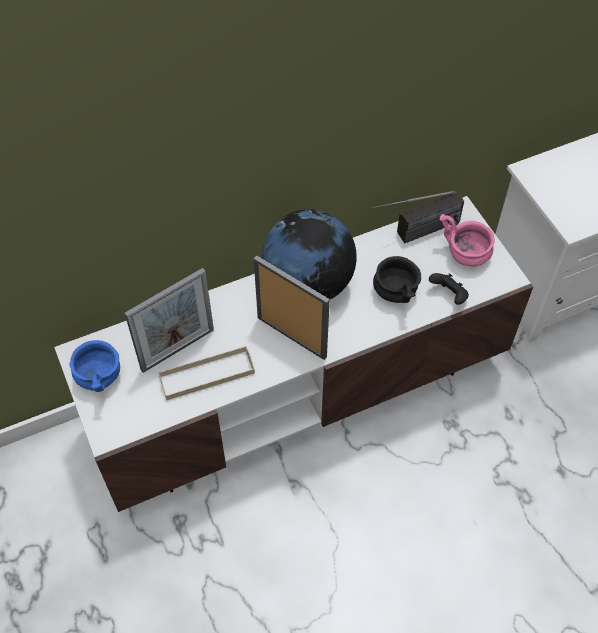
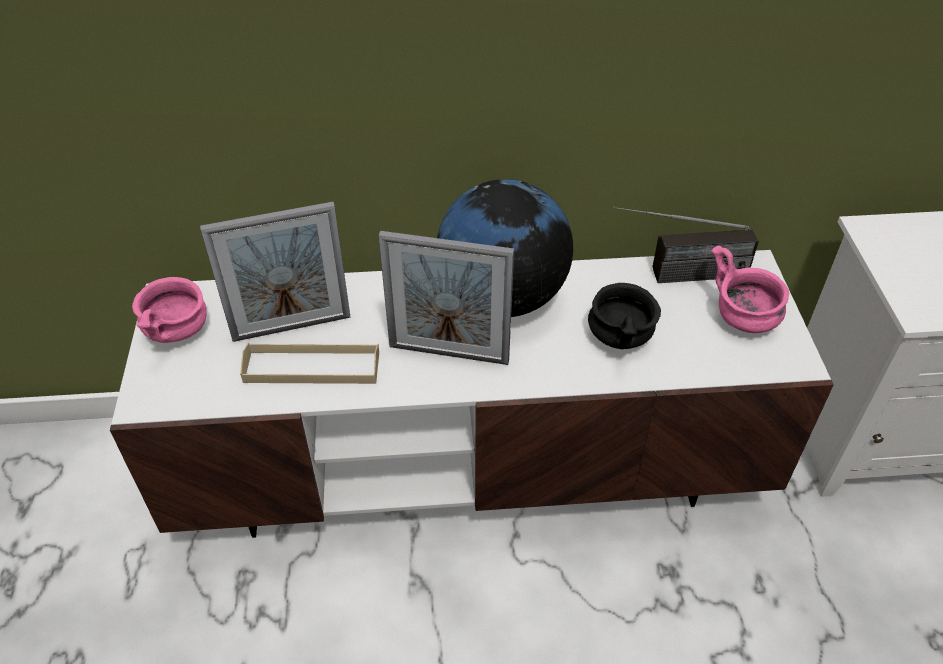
camera: 20 degrees right, 10 degrees down
blue bowl [69,340,120,392] -> pink bowl [132,277,207,343]
picture frame [254,255,330,360] -> picture frame turned 135 degrees clockwise [378,231,514,365]
black game controller [429,273,469,305] -> none

